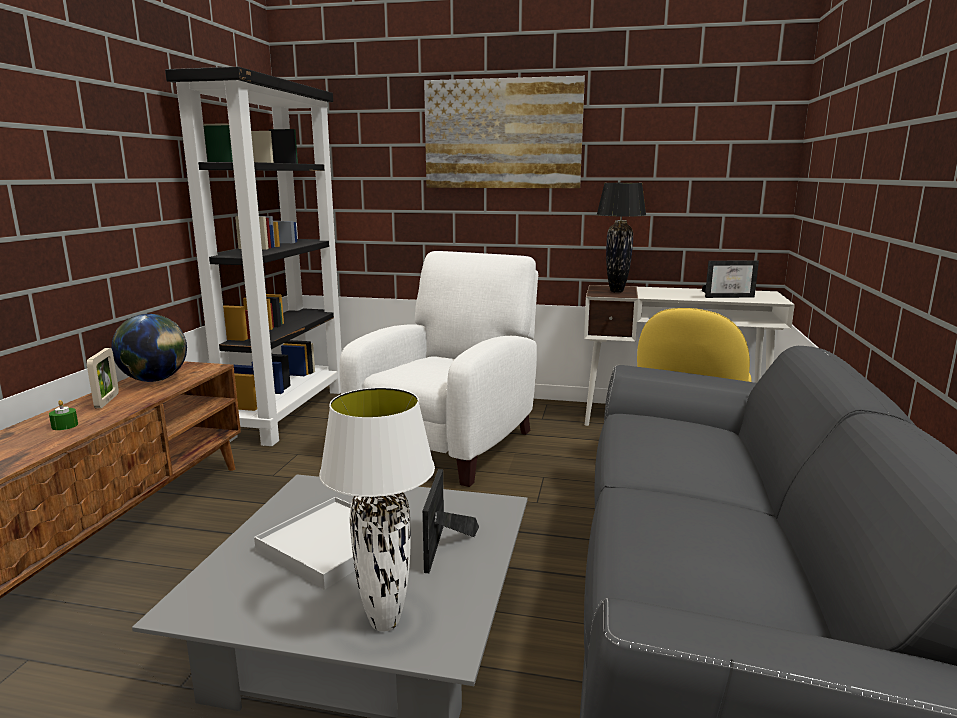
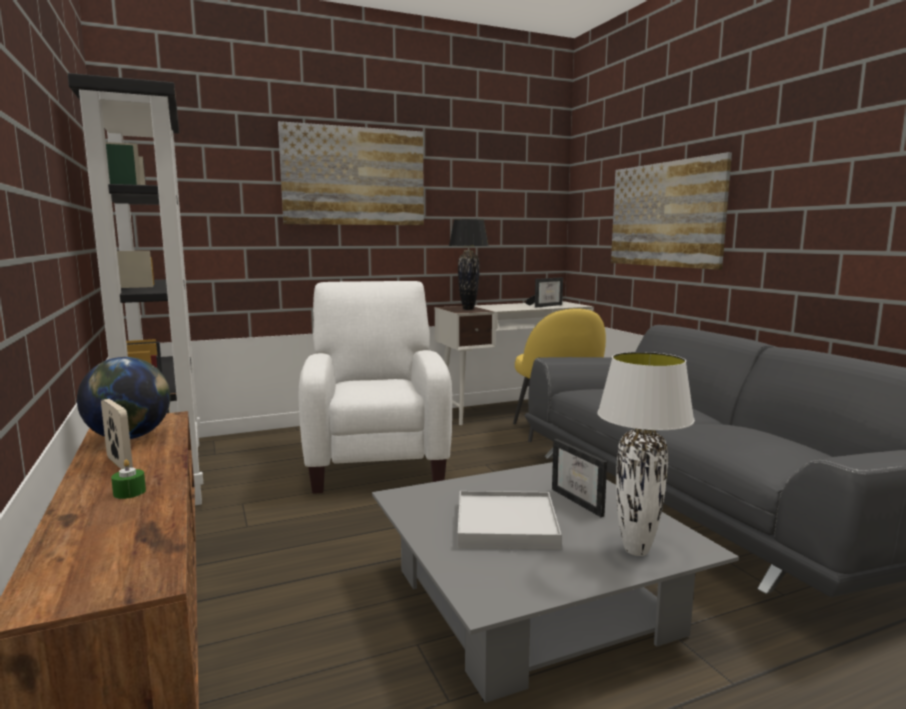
camera: 35 degrees left, 5 degrees down
none -> picture [611,152,732,270]

